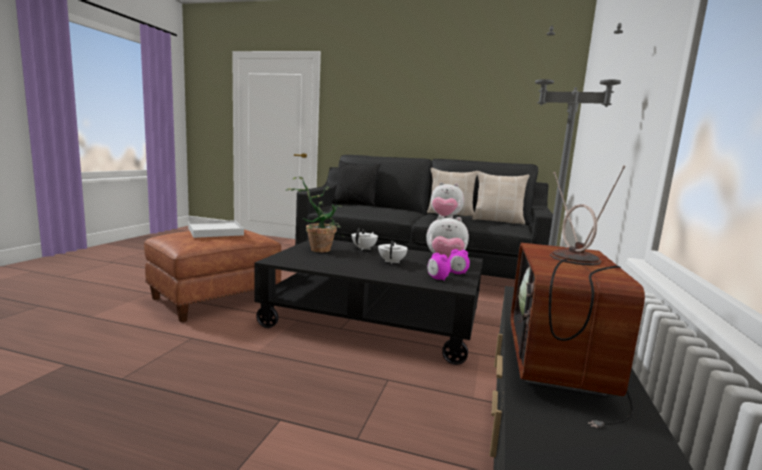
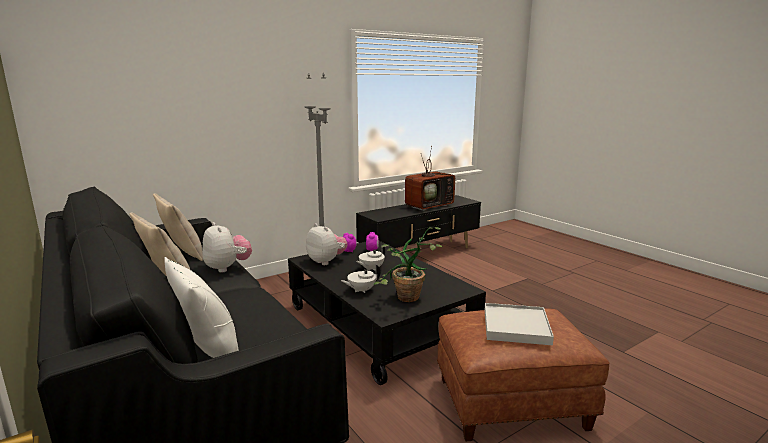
camera: 140 degrees left, 5 degrees up
black pillow [332,160,381,206] -> white pillow [165,257,239,358]

